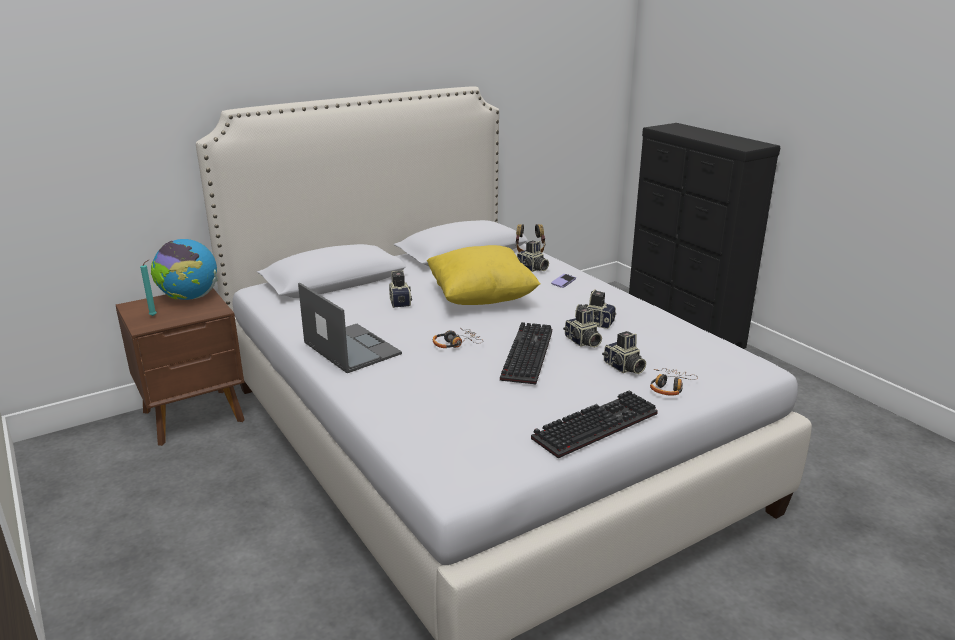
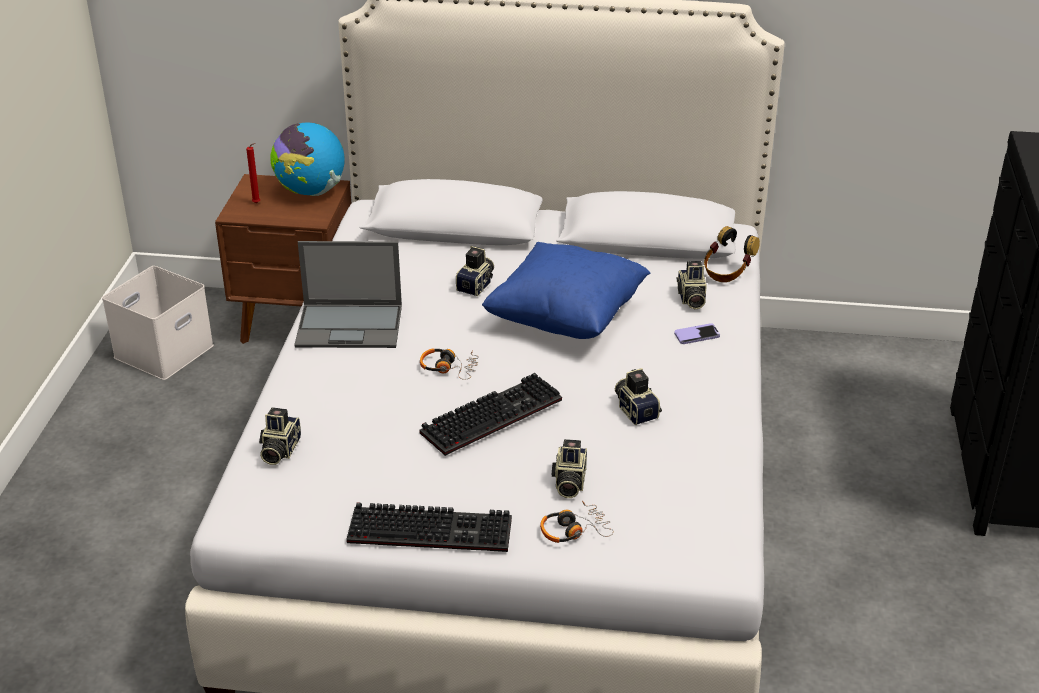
camera: 40 degrees right, 10 degrees up
turquoise candle [140,260,157,316] -> red candle [246,143,260,203]
laptop [298,283,402,373] -> laptop turned 90 degrees clockwise [294,241,402,348]
yellow pillow [427,245,541,305] -> blue pillow [482,242,651,339]
camera [563,308,602,348] -> camera moved to [259,407,301,465]
none -> white storage box [102,266,214,380]

